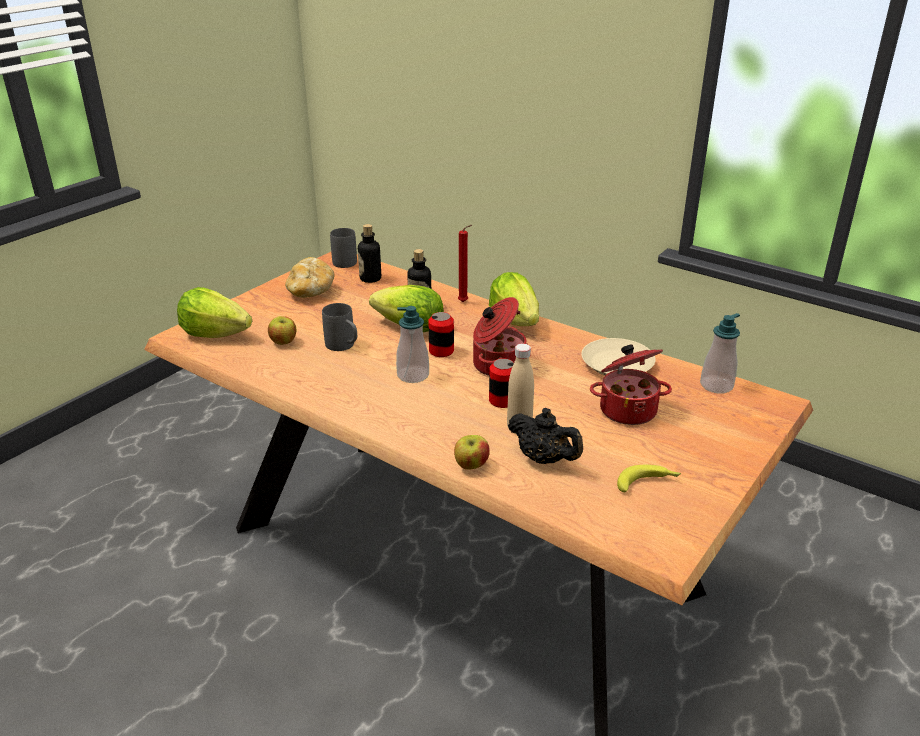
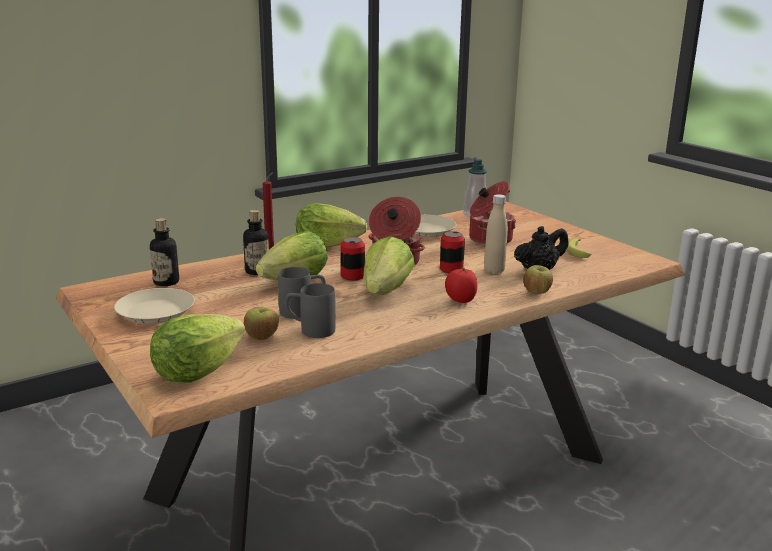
camera: 70 degrees left, 10 degrees down
bread [285,257,335,298] -> beige plate [114,288,195,324]
grey mug [330,228,357,268] -> grey mug moved to [285,283,336,338]
soap dispenser [396,306,429,383] -> lettuce [363,236,415,295]
none -> tomato [445,268,477,303]

